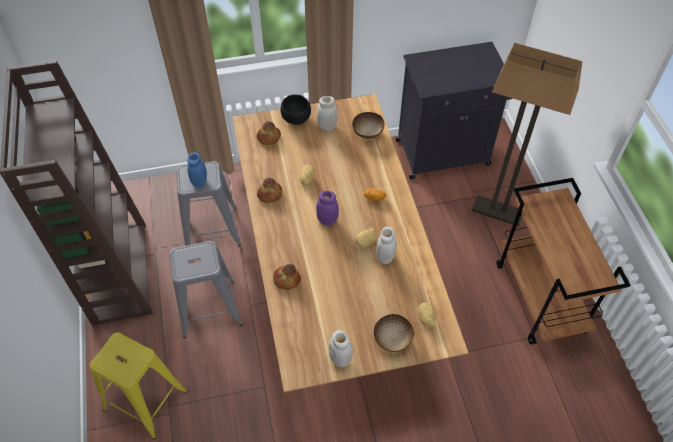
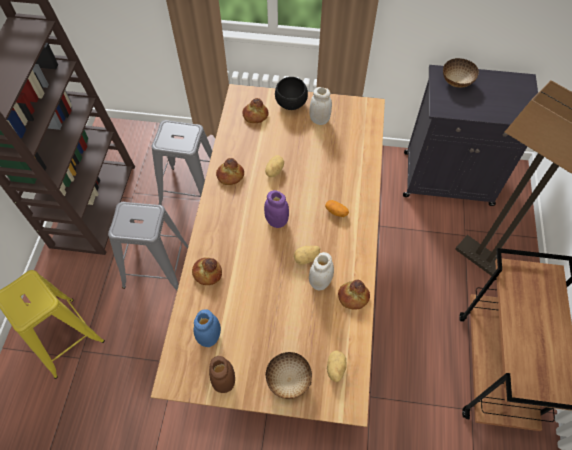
camera: 20 degrees right, 5 degrees up
blue jar [187,152,207,188] -> blue jar moved to [193,309,221,347]
white jar [329,330,353,367] -> brown jar [209,356,235,393]
bowl [352,112,384,139] -> bowl moved to [443,58,479,88]
none -> bread [338,280,370,310]

